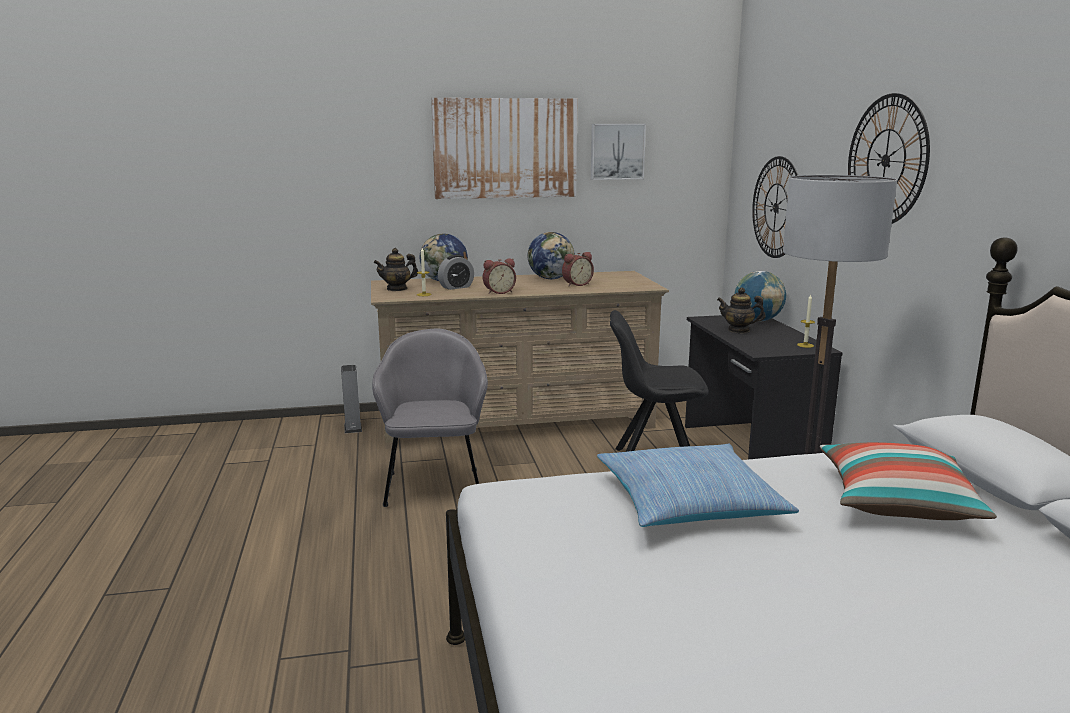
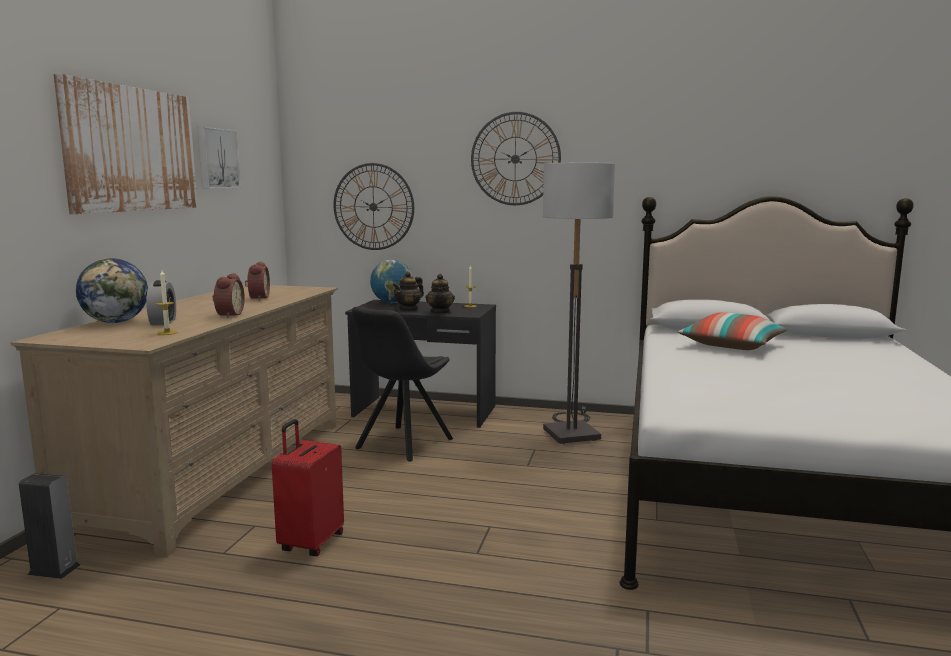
camera: 65 degrees left, 5 degrees down
grey armchair [372,329,488,507] -> red suitcase [272,419,344,556]
teapot [374,248,418,291] -> teapot moved to [425,274,455,314]
globe [528,232,575,279] -> none
pillow [597,444,799,527] -> none

